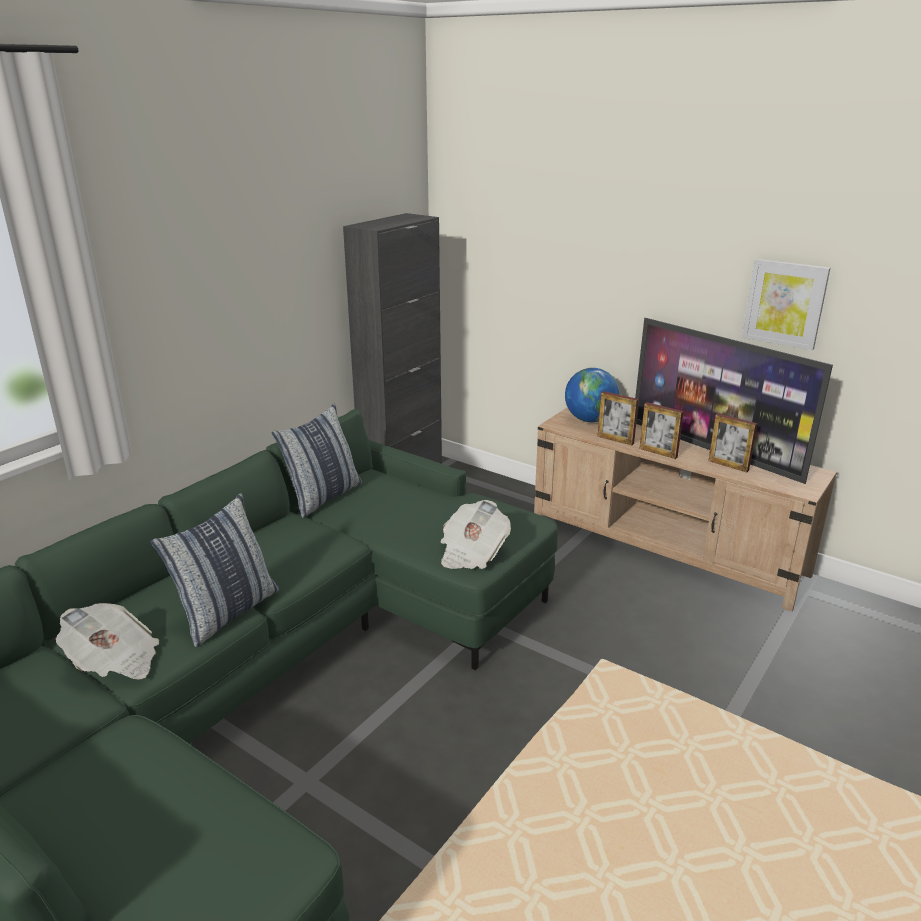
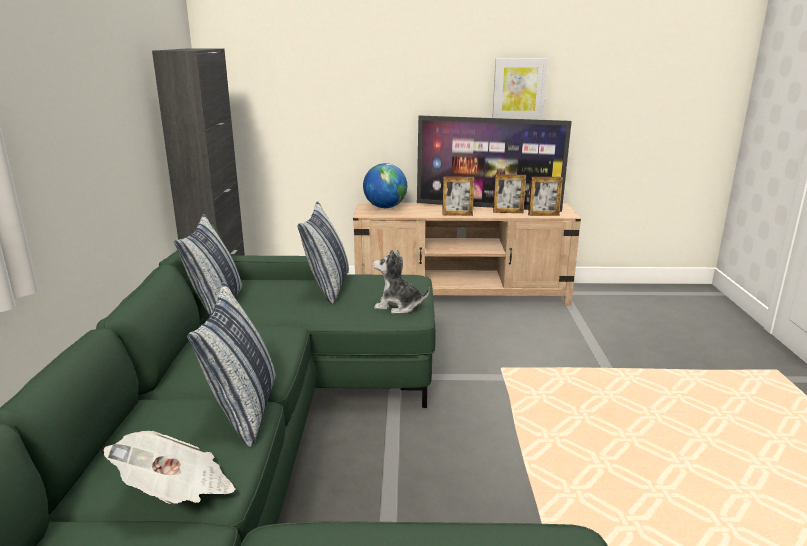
camera: 35 degrees left, 5 degrees down
newspaper [440,500,511,569] -> plush toy [373,249,430,314]
picture frame [597,391,639,445] -> picture frame moved to [528,177,563,216]
none -> pillow [297,201,349,304]

